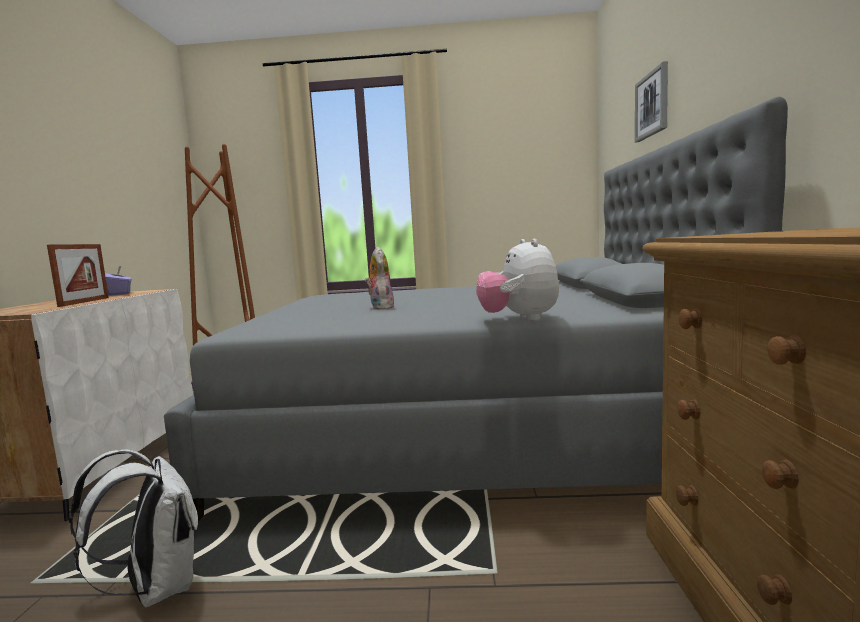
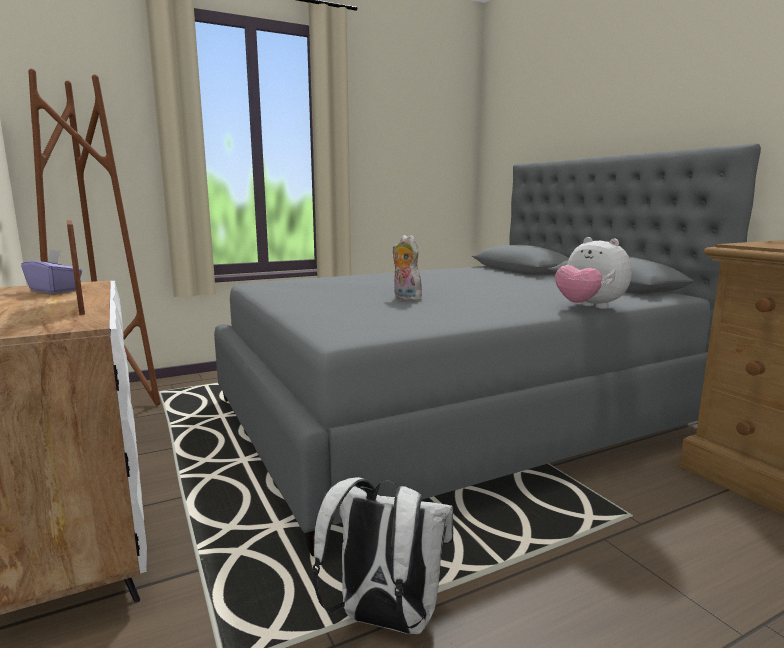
camera: 30 degrees left, 5 degrees up
picture [635,61,668,142] -> none

